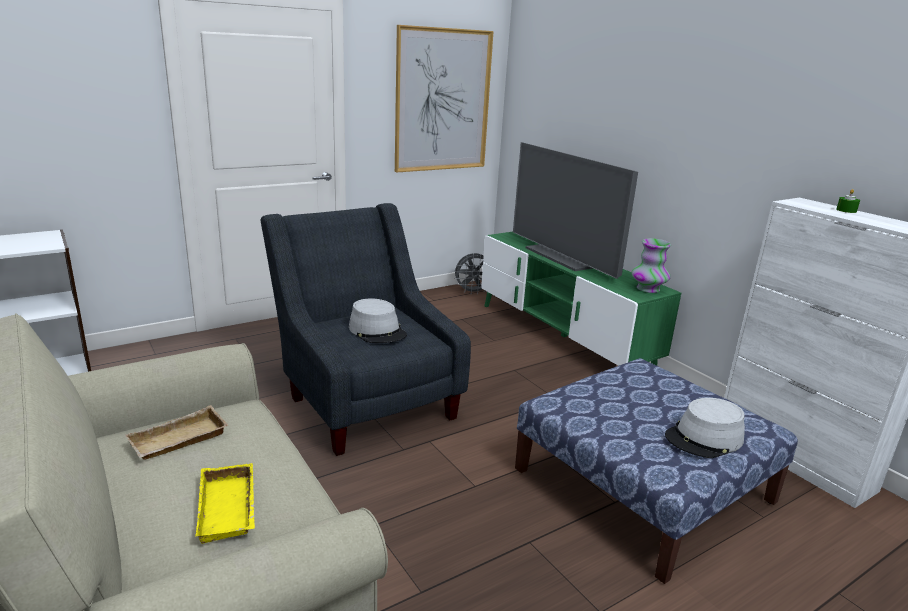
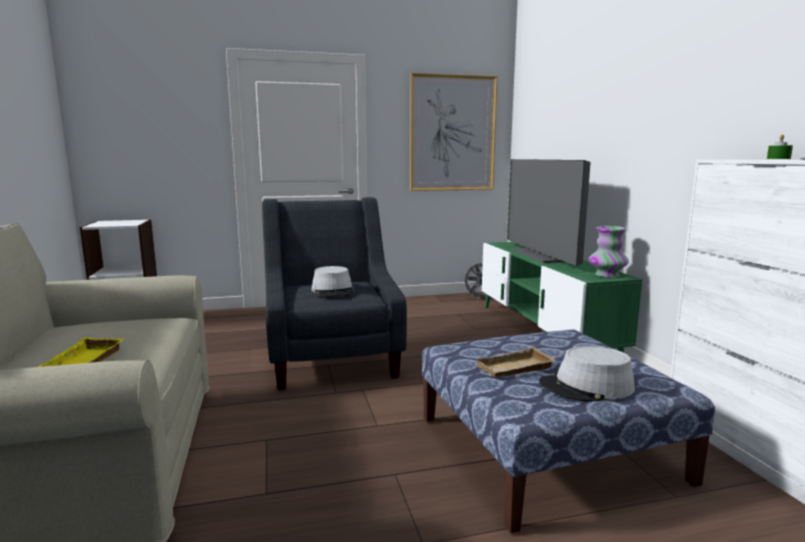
camera: 20 degrees right, 10 degrees down
beige tray [125,405,228,460] -> beige tray moved to [475,347,555,377]

